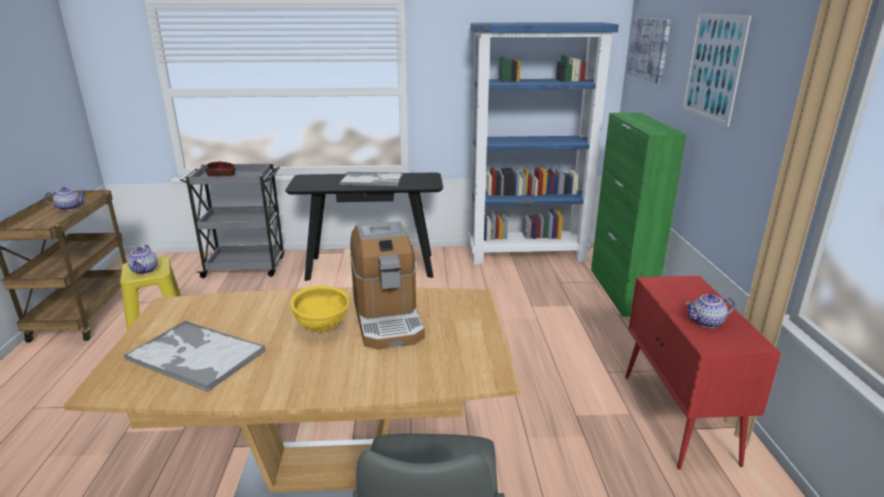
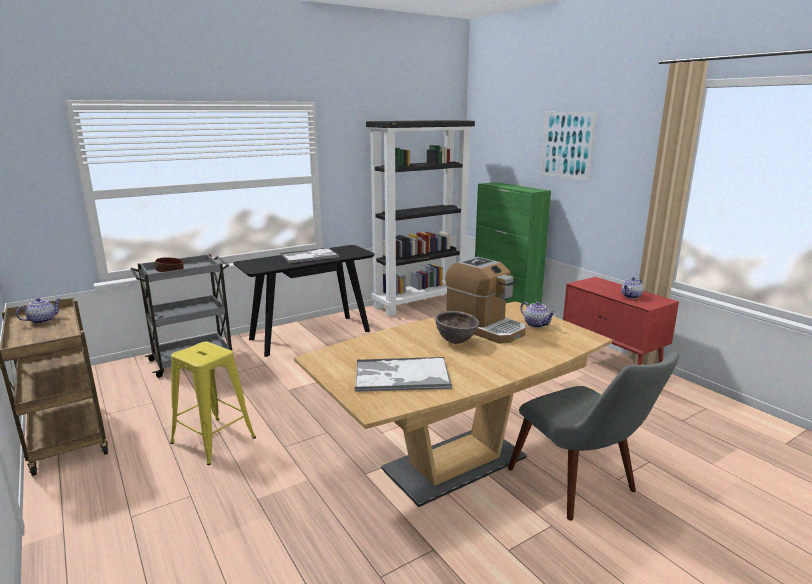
camera: 30 degrees left, 5 degrees down
teapot [128,245,158,274] -> teapot moved to [520,301,555,328]
yellow bowl [290,285,350,332] -> brown bowl [435,311,479,344]
blue bookcase [468,22,619,265] -> black bookcase [366,120,475,317]
picture [627,18,671,84] -> none

